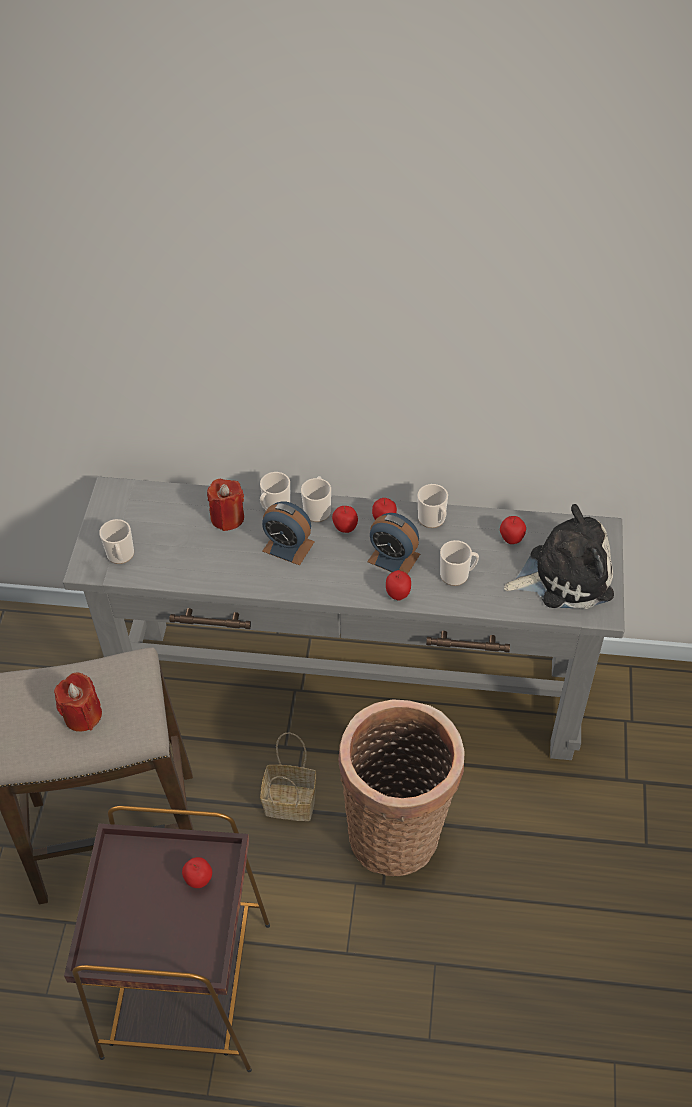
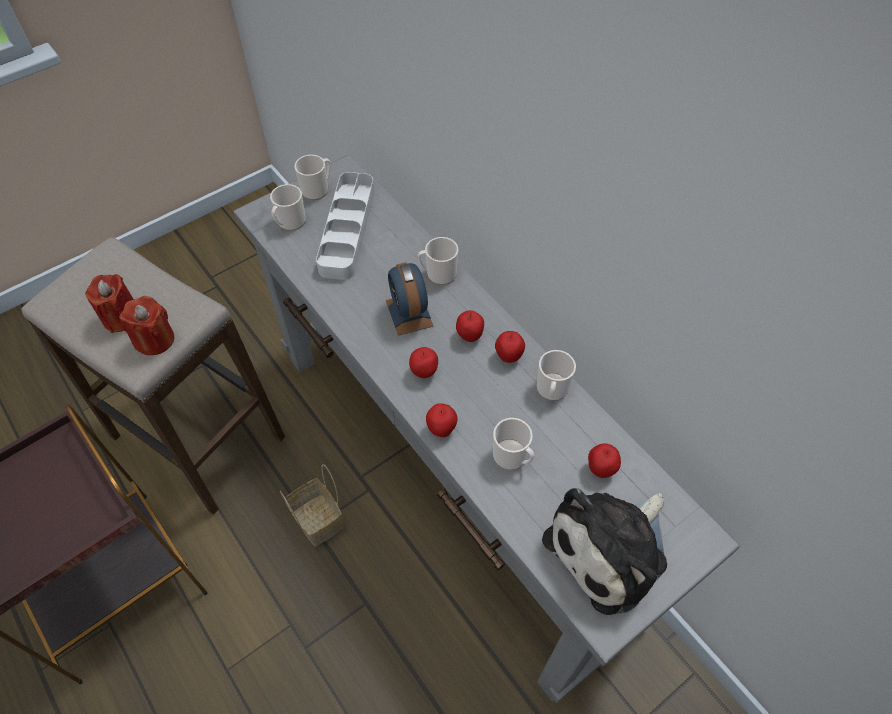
camera: 45 degrees right, 5 degrees up
apple [182,857,212,888] -> apple moved to [409,347,438,378]
red candle [207,479,244,531] -> red candle moved to [119,296,174,355]
mug [301,476,331,522] -> mug moved to [295,155,331,200]
basket [338,699,465,876] -> none
alarm clock [367,513,420,574] -> none
plush toy [504,504,614,609] -> plush toy turned 105 degrees clockwise [542,488,667,615]
none -> grey tray [316,172,375,280]

